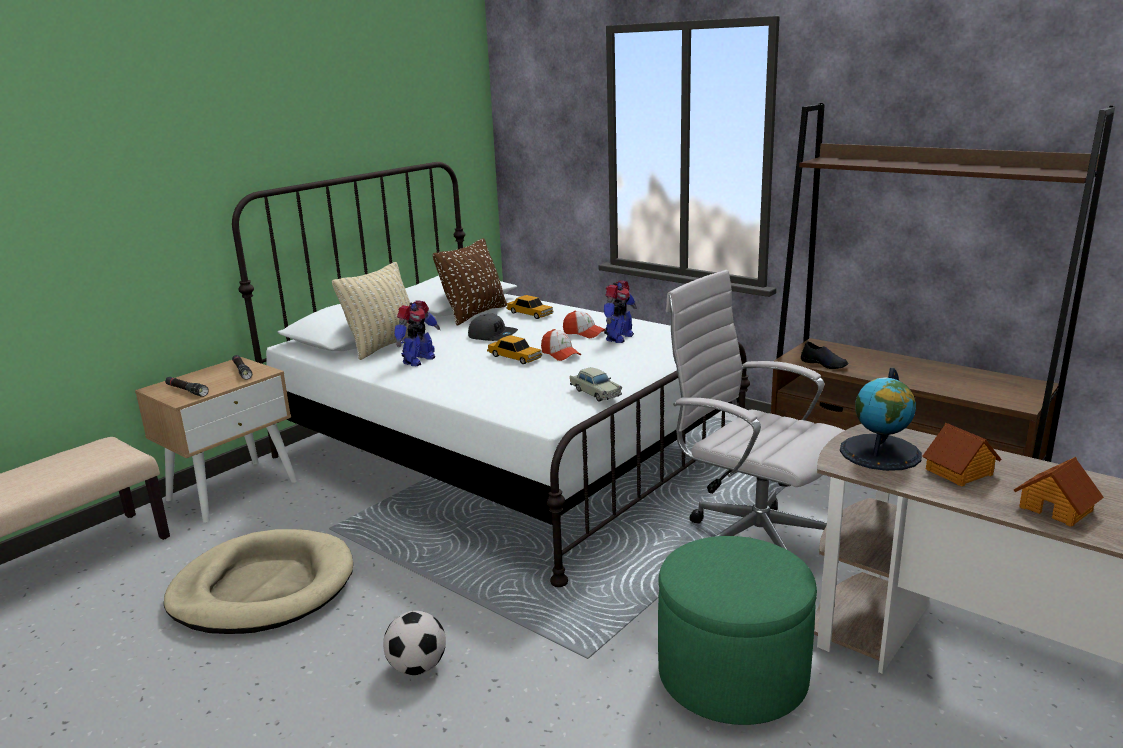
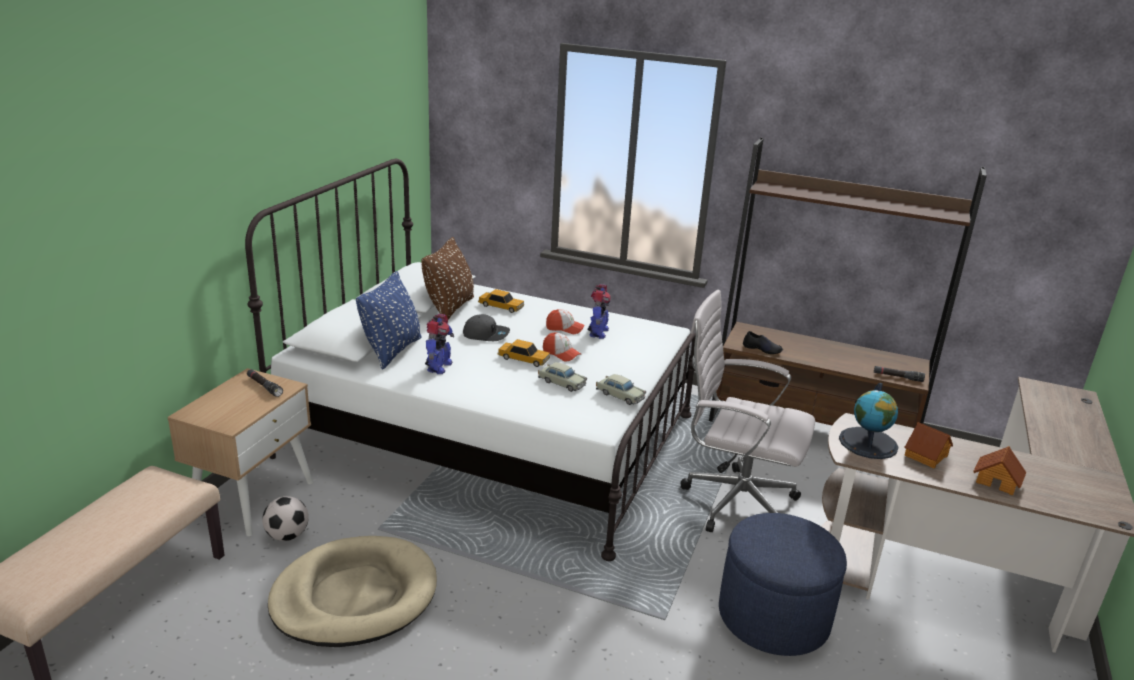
camera: 20 degrees left, 5 degrees up
black flashlight [165,377,209,397] -> black flashlight moved to [874,366,925,382]
beige pillow [332,262,410,360] -> blue pillow [356,271,421,369]
football [383,611,446,675] -> football moved to [262,496,309,541]
green ottoman [658,536,817,725] -> blue ottoman [719,513,847,656]
none -> beige toy car [538,362,587,392]

